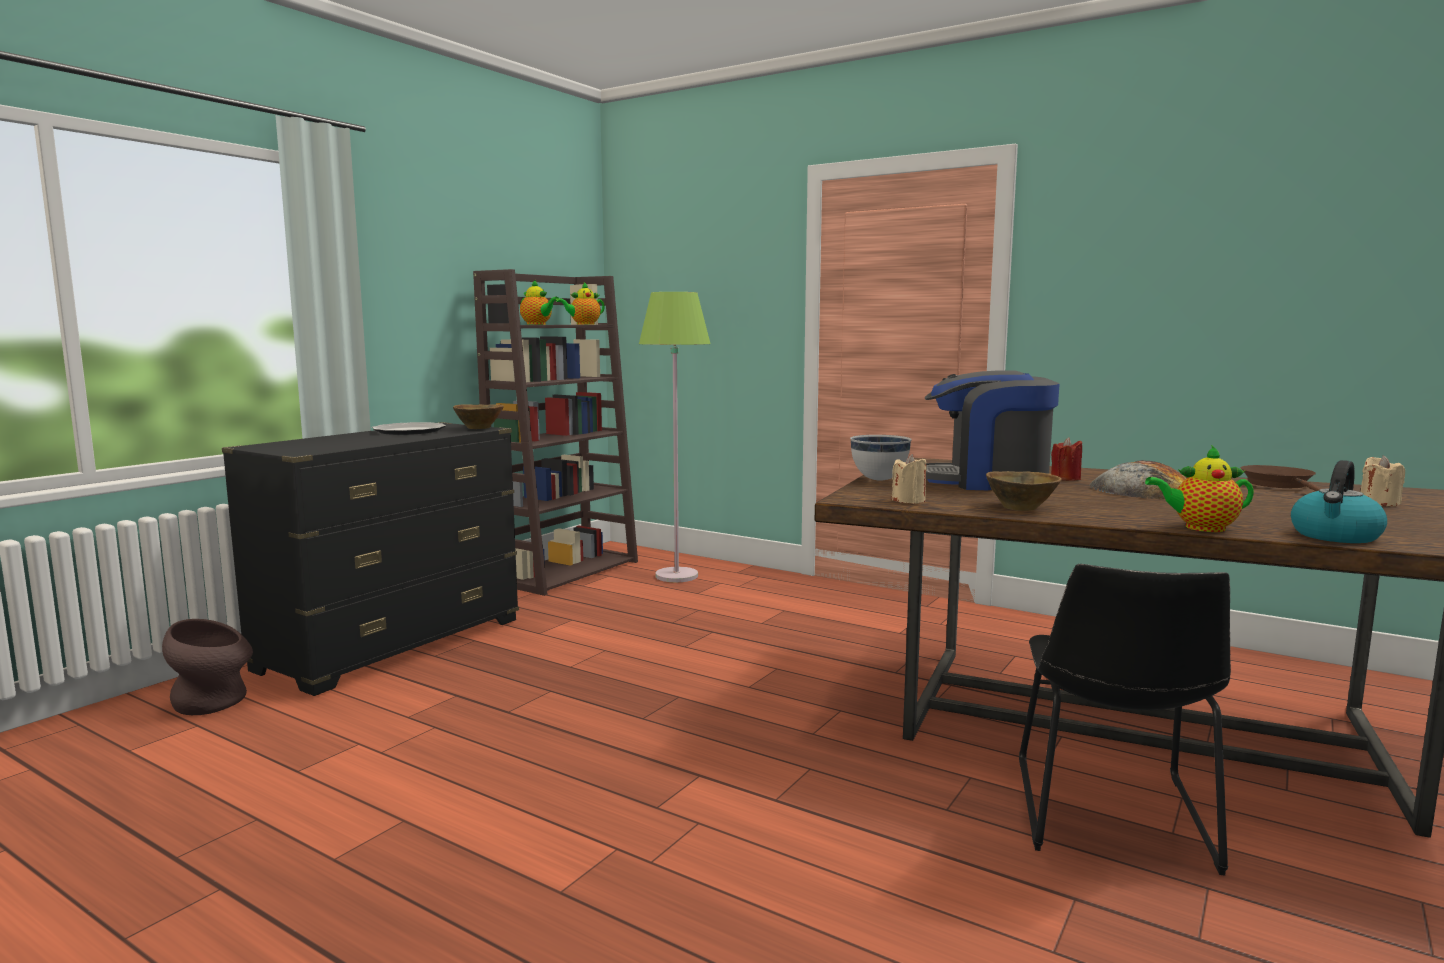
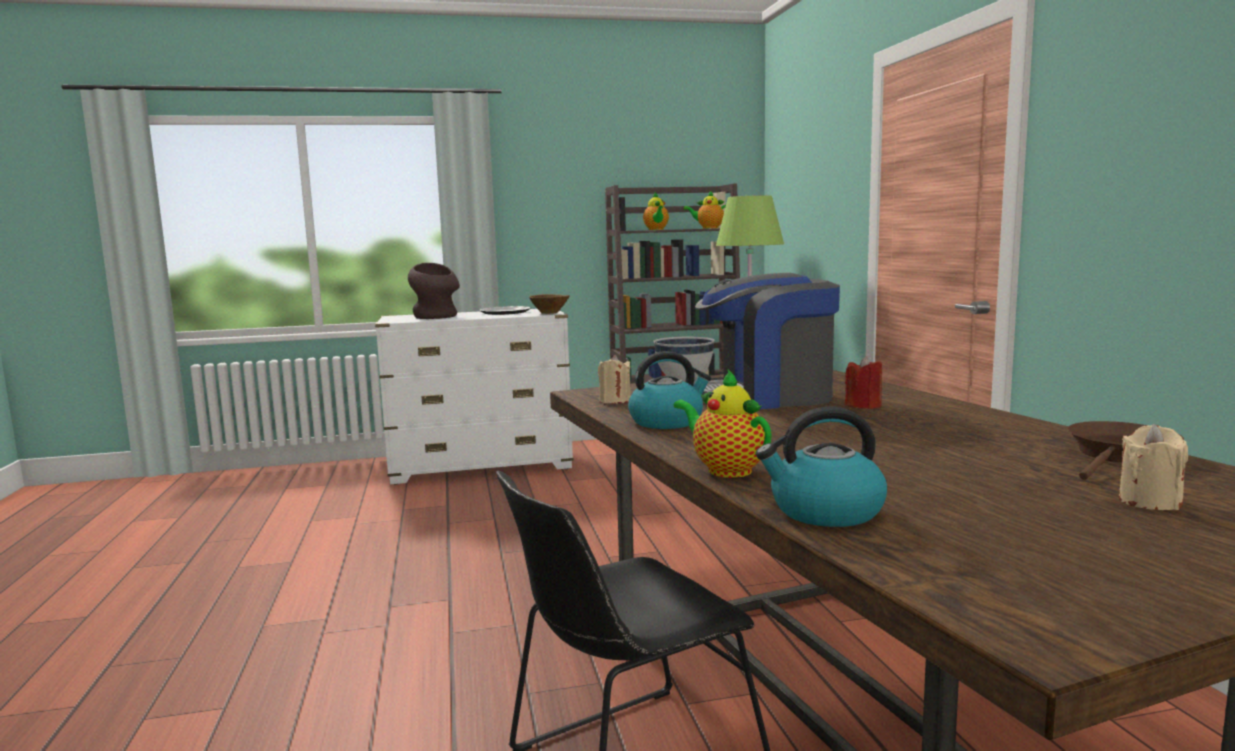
camera: 45 degrees right, 0 degrees up
brown vase [162,619,253,715] -> brown vase moved to [408,263,460,319]
black dresser [222,422,519,696] -> white dresser [375,309,574,485]
coffee machine [925,370,1060,490] -> coffee machine turned 60 degrees counterclockwise [693,273,840,409]
brown bowl [986,471,1062,511] -> kettle [628,351,711,429]
bread [1089,460,1186,499] -> none

